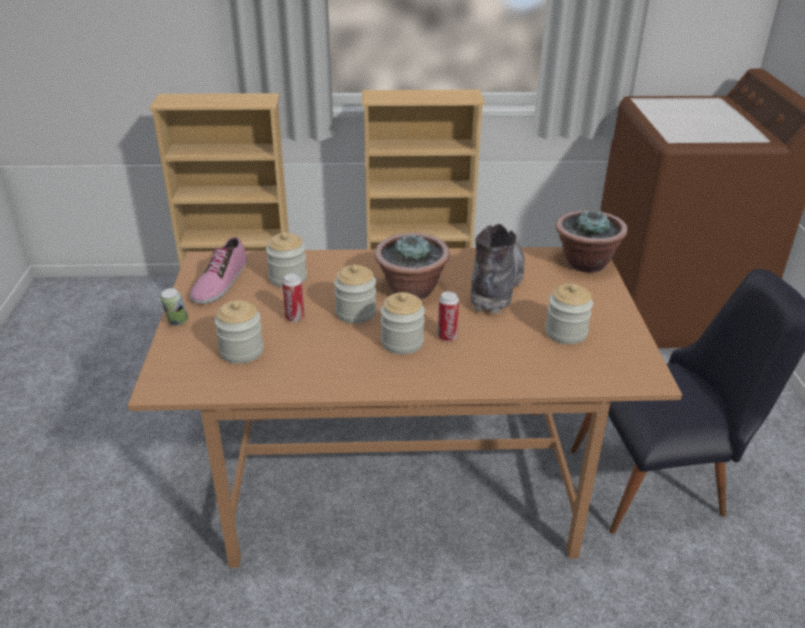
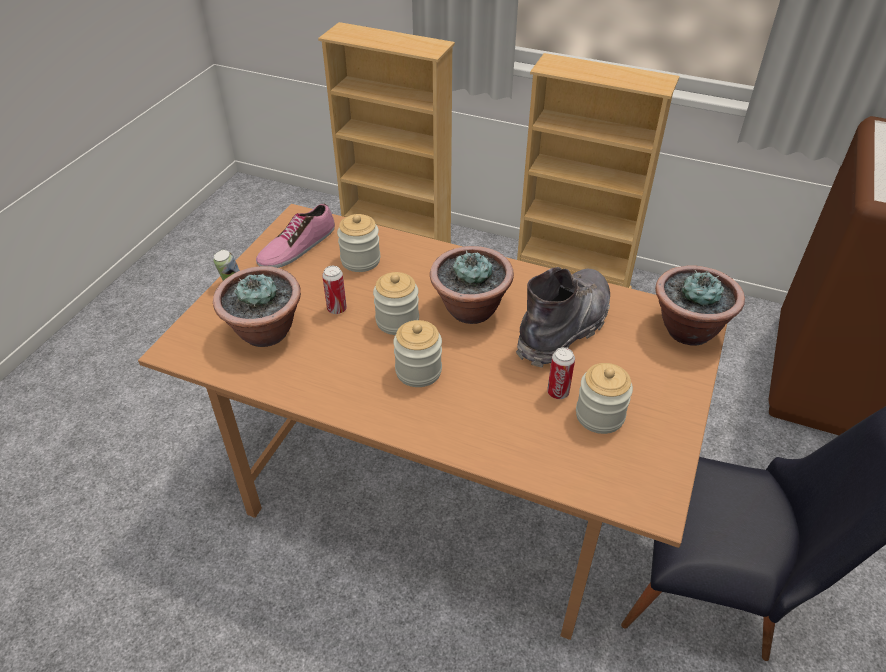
camera: 25 degrees right, 10 degrees up
jar [215,300,264,364] -> potted plant [213,266,301,347]
can [438,291,459,341] -> can moved to [547,347,575,399]

